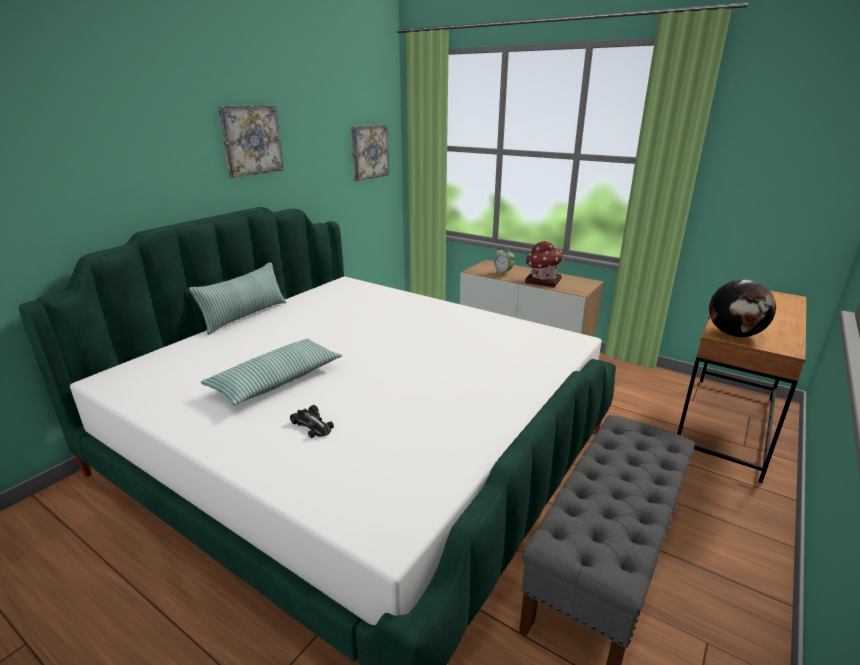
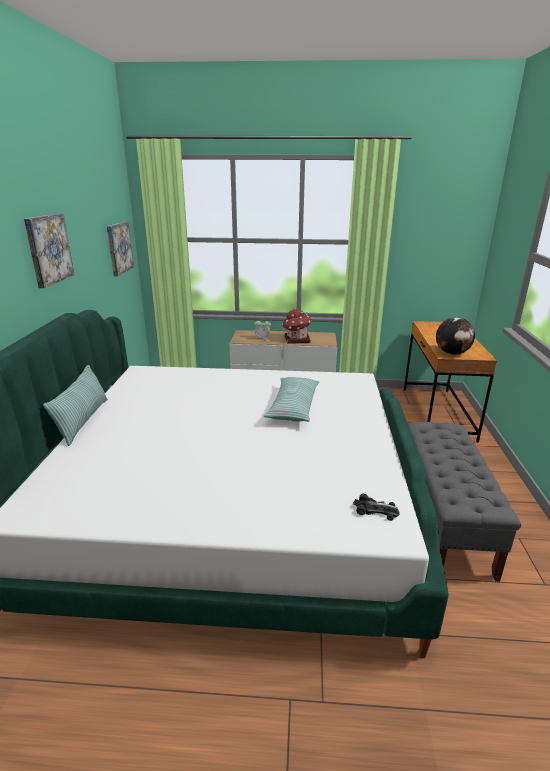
camera: 30 degrees left, 0 degrees up
pillow [201,338,342,405] -> pillow moved to [264,377,320,422]
toy car [290,405,334,438] -> toy car moved to [353,494,400,521]

